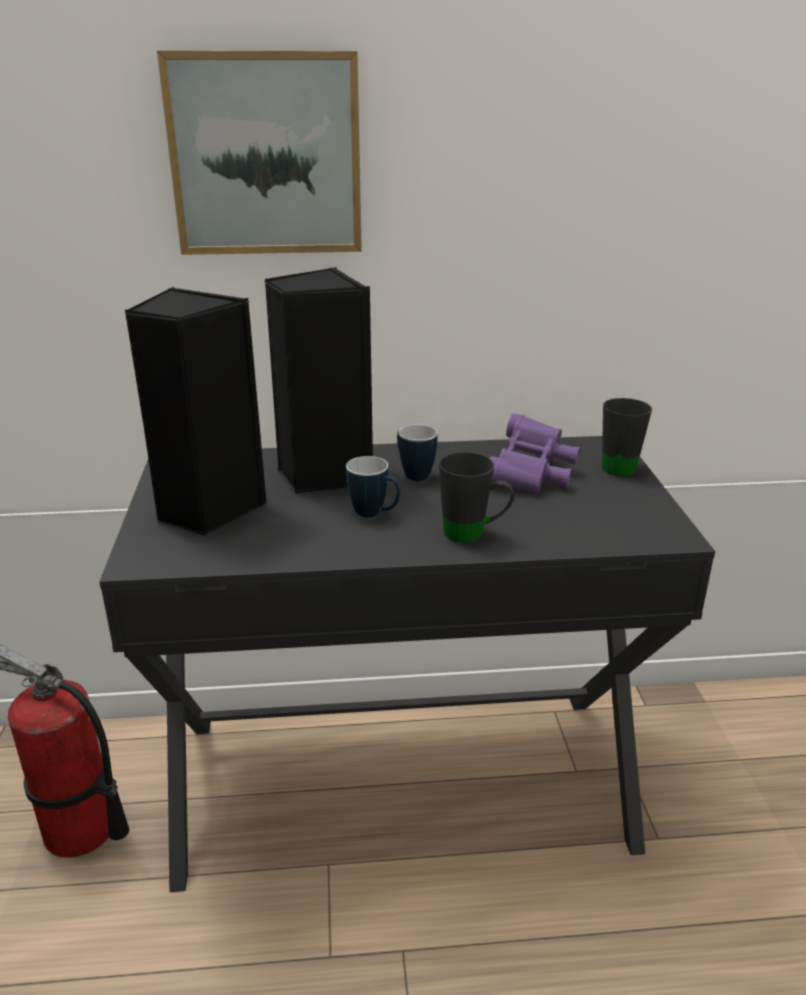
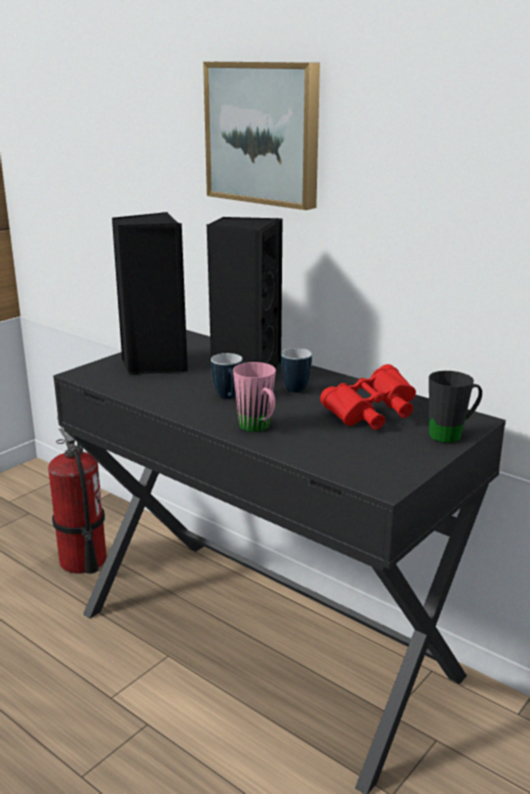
camera: 45 degrees right, 5 degrees down
black mug [439,452,514,543] -> pink mug [233,362,276,432]
purple binoculars [489,413,580,493] -> red binoculars [320,364,416,430]

